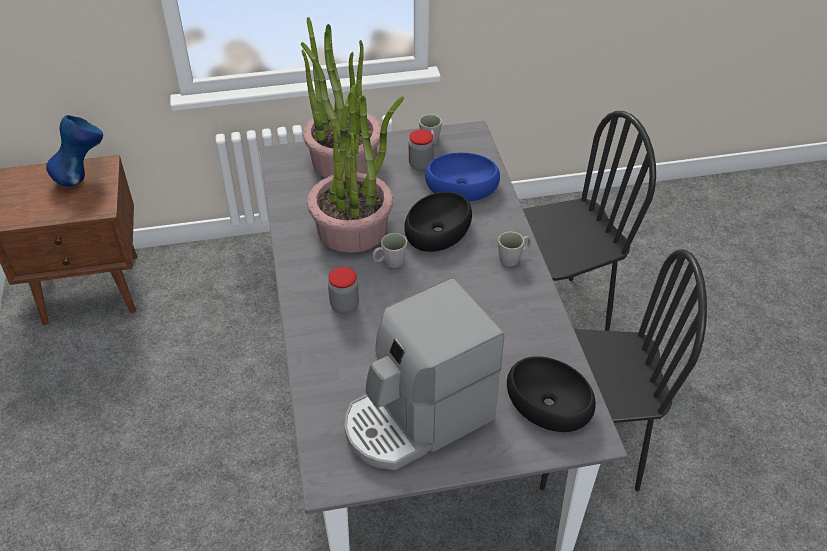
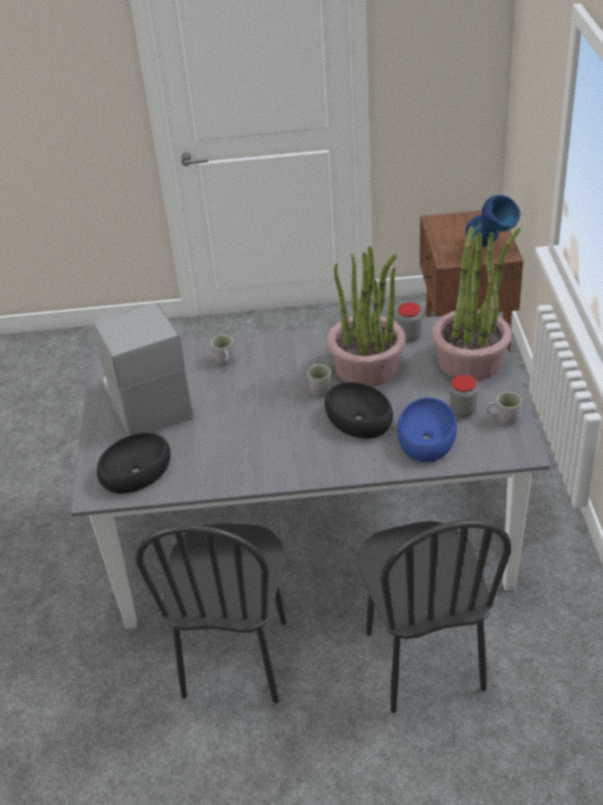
camera: 100 degrees right, 5 degrees down
jar [328,267,359,314] -> jar moved to [397,302,422,342]
grey mug [498,231,531,266] -> grey mug moved to [210,335,233,365]

